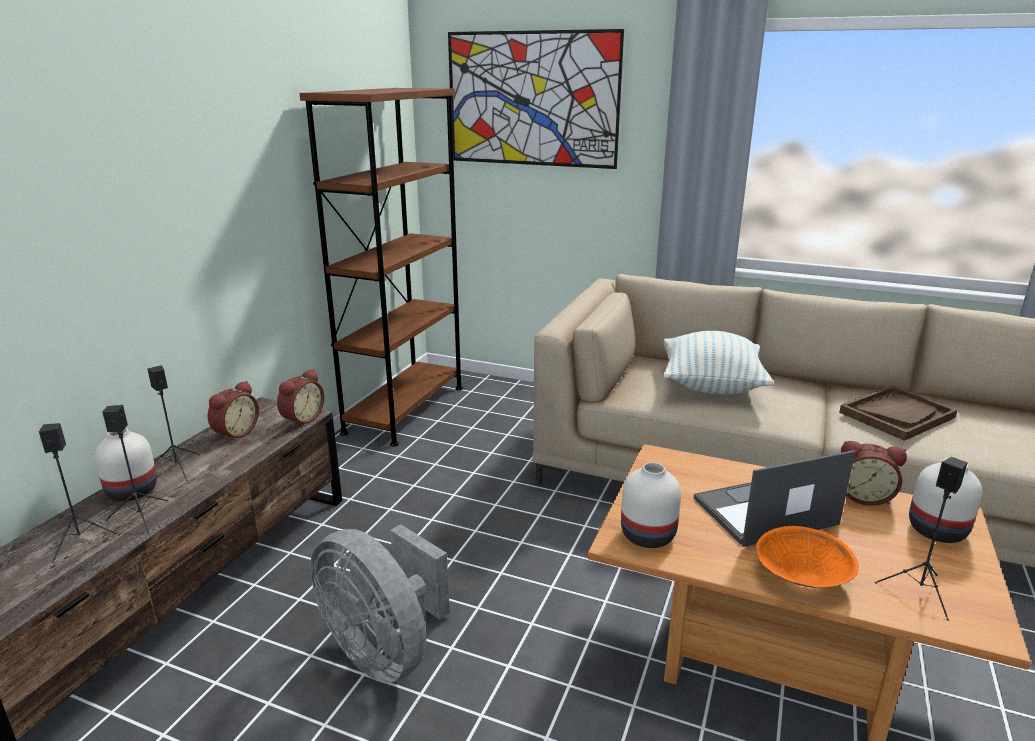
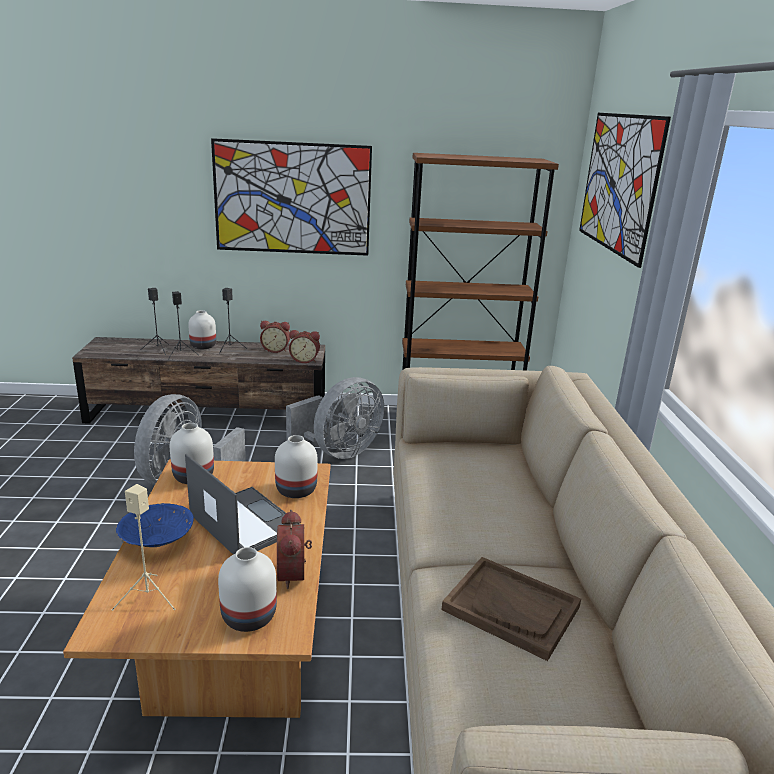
camera: 65 degrees right, 0 degrees up
pillow [663,331,773,394] -> none
orange bowl [756,526,859,588] -> blue bowl [116,503,194,547]
black speaker [875,457,967,621] -> beige speaker [112,484,175,611]
none -> picture [211,138,372,256]
none -> white vase [275,435,318,498]
none -> grey fan [286,377,384,459]

